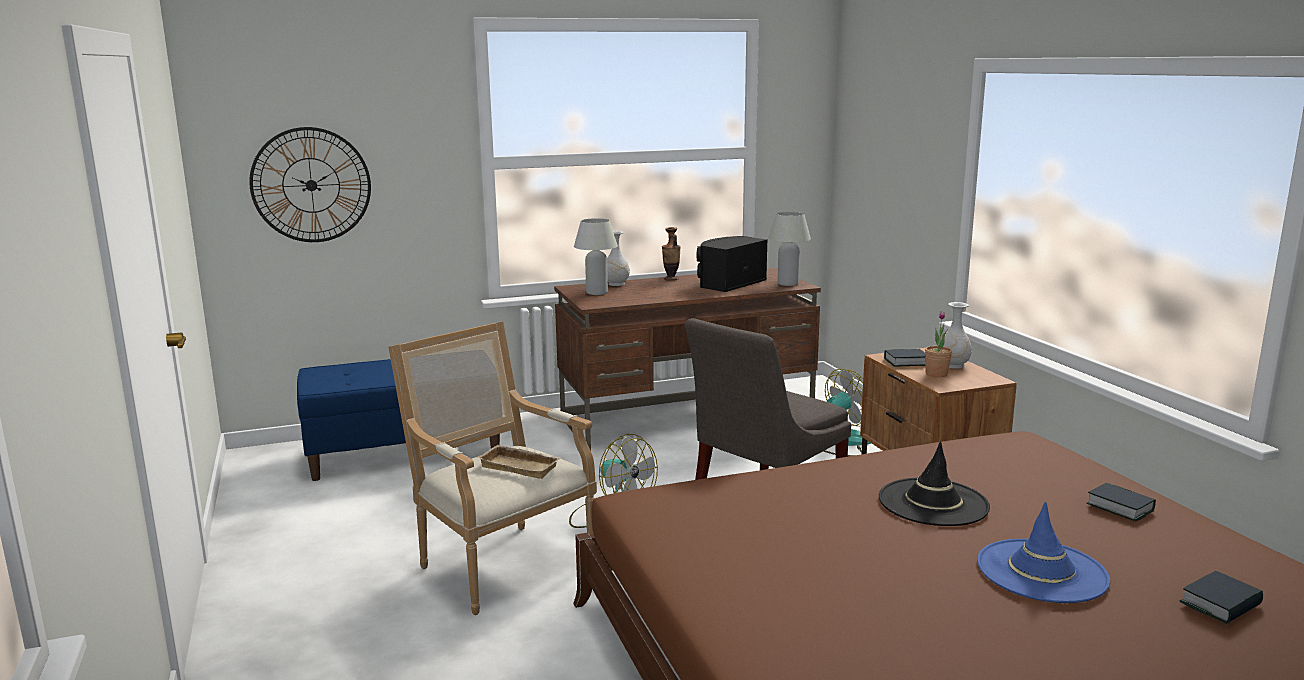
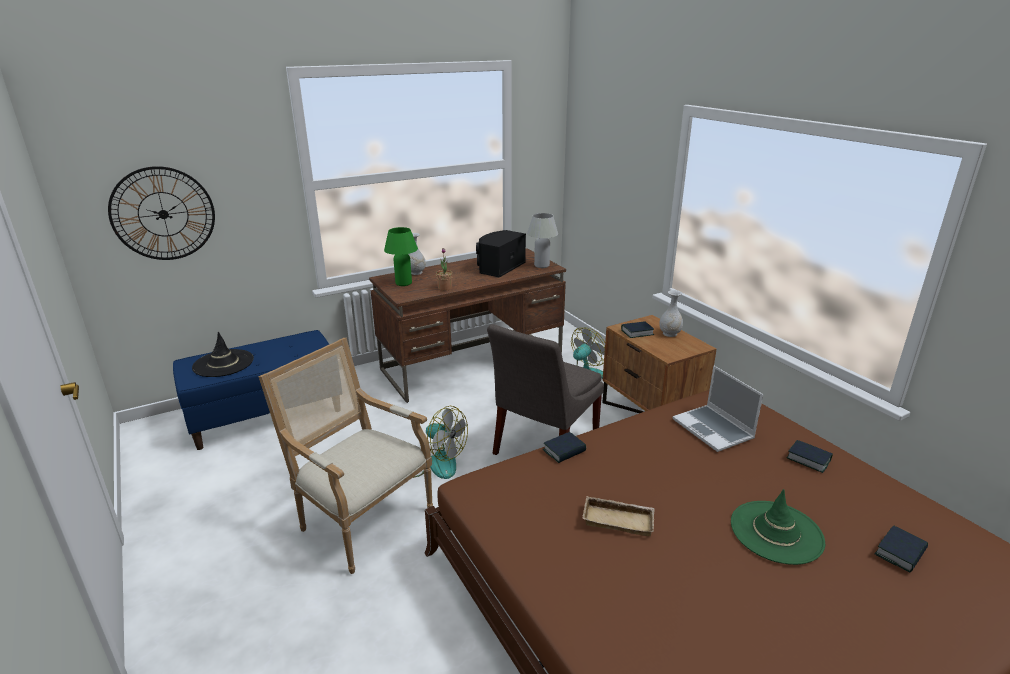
camera: 10 degrees left, 10 degrees up
beige tray [477,445,561,479] -> beige tray moved to [582,496,655,536]
white table lamp [574,218,618,295] -> green table lamp [384,227,418,286]
vase [662,227,681,281] -> none
black hat [879,441,990,526] -> black hat moved to [192,332,254,377]
potted plant [925,311,952,377] -> potted plant moved to [436,248,453,291]
blue hat [977,502,1110,603] -> green hat [731,489,825,565]
none -> book [543,432,586,463]
none -> laptop [673,366,763,452]

